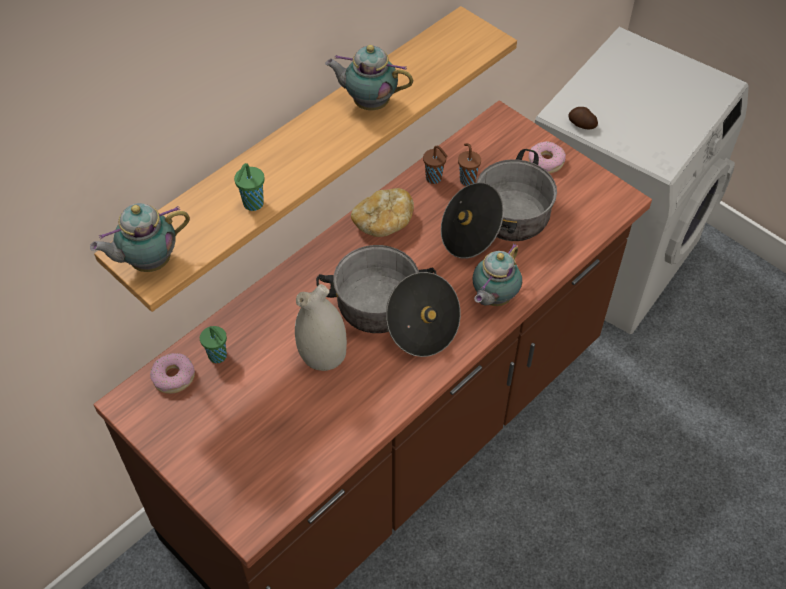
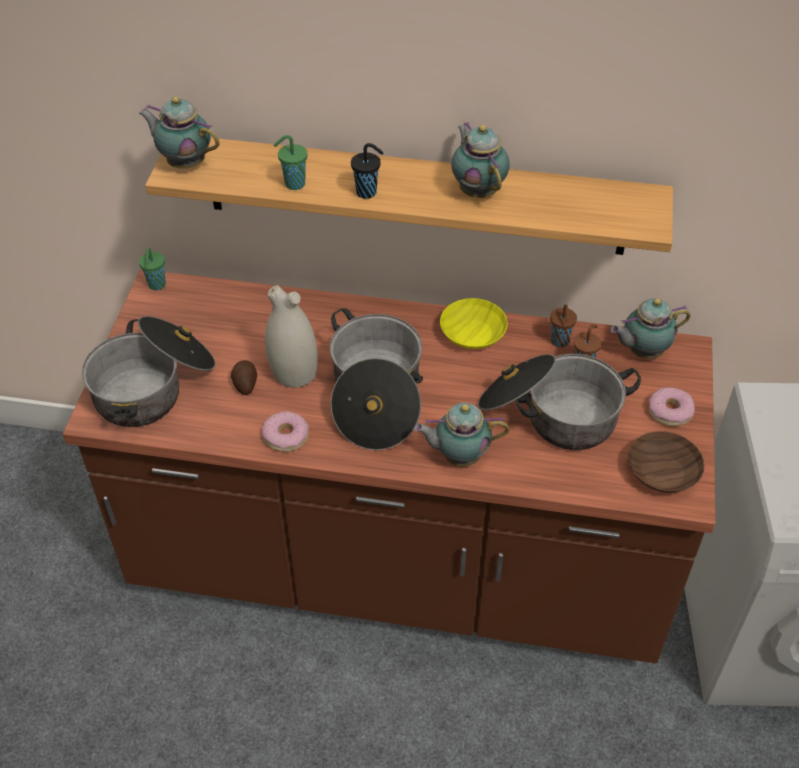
camera: 55 degrees right, 5 degrees down
donut [150,353,195,394] -> donut moved to [262,411,309,452]
green cup [200,326,227,363] -> green cup moved to [139,247,166,290]
bread [351,188,414,237] -> yellow bowl [440,298,508,349]
potato [568,107,598,129] -> potato moved to [231,360,257,395]
none -> cooking pot [82,316,216,427]
none -> black cup [351,143,384,199]
none -> teapot [610,298,691,359]
none -> brown bowl [628,431,704,493]

